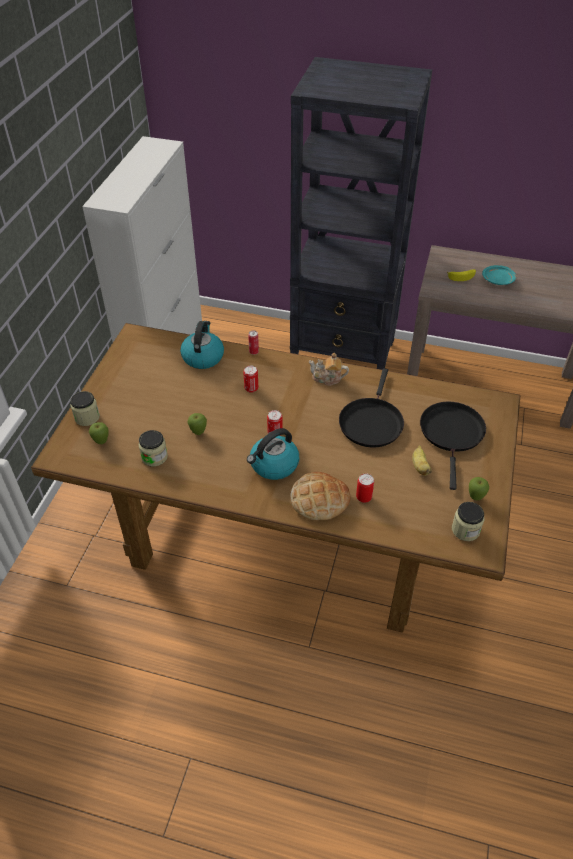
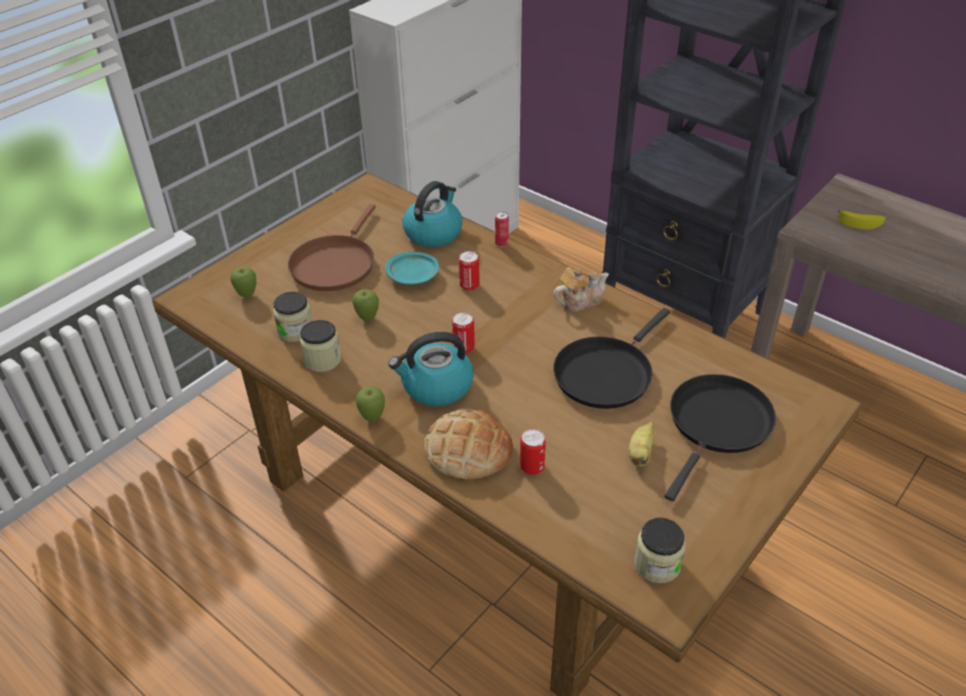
camera: 25 degrees right, 5 degrees down
jar [70,391,100,426] -> jar moved to [300,320,341,372]
teapot [309,352,349,386] -> teapot turned 120 degrees clockwise [553,267,609,312]
apple [469,477,489,500] -> apple moved to [356,386,385,422]
turquoise plate [482,265,516,285] -> turquoise plate moved to [386,252,439,285]
none -> brown frying pan [288,204,376,291]

